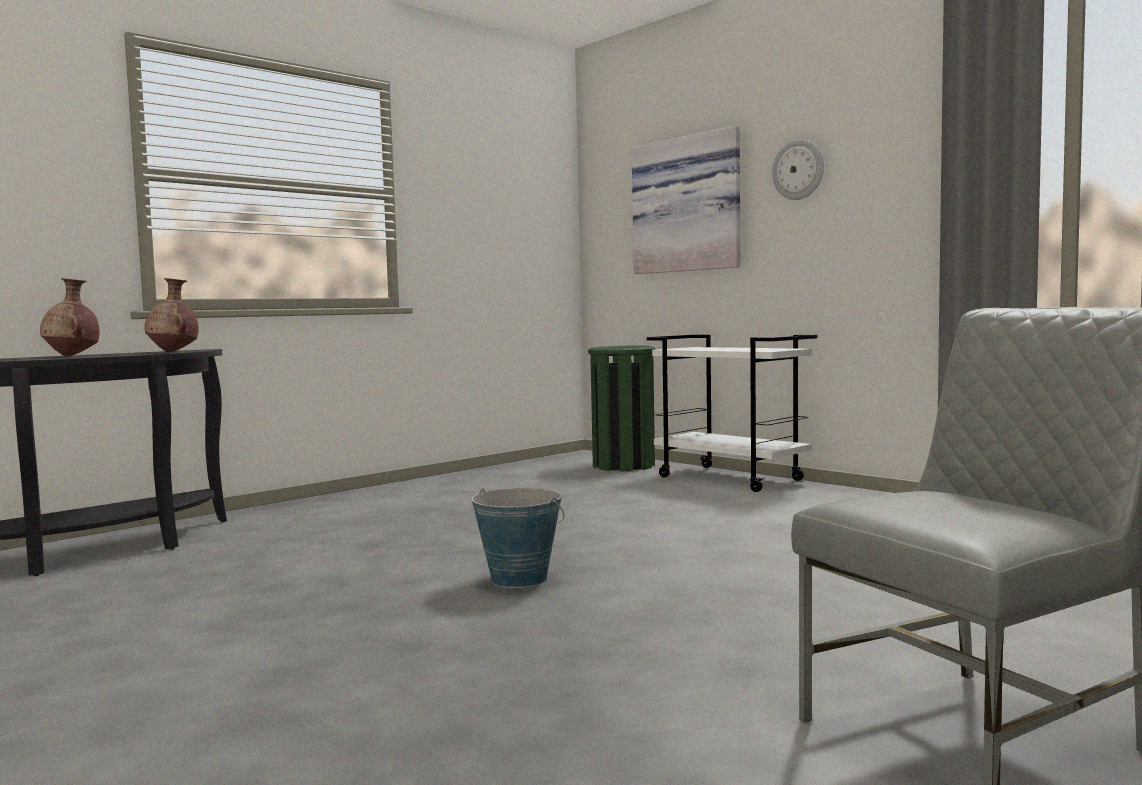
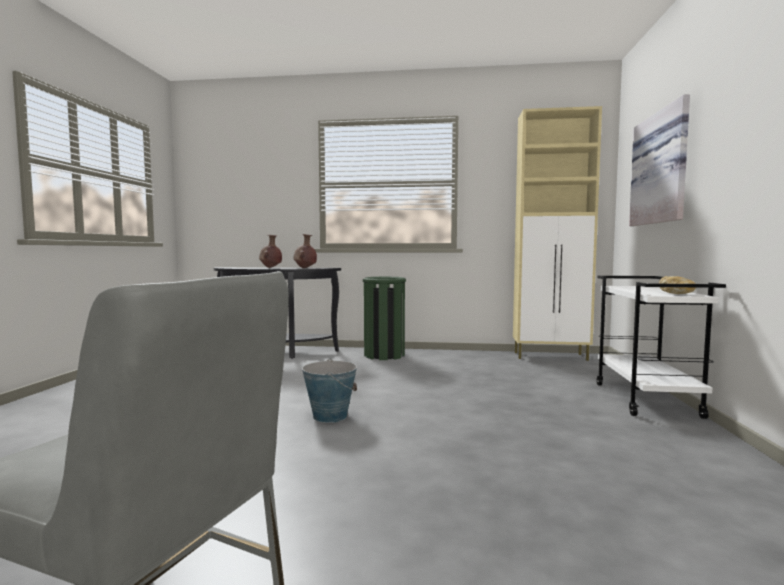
camera: 50 degrees right, 0 degrees up
green trash can [588,346,655,471] -> green trash can moved to [363,277,406,360]
wall clock [772,139,824,200] -> none
none -> beige cabinet [513,106,602,361]
none -> bread [659,276,696,294]

